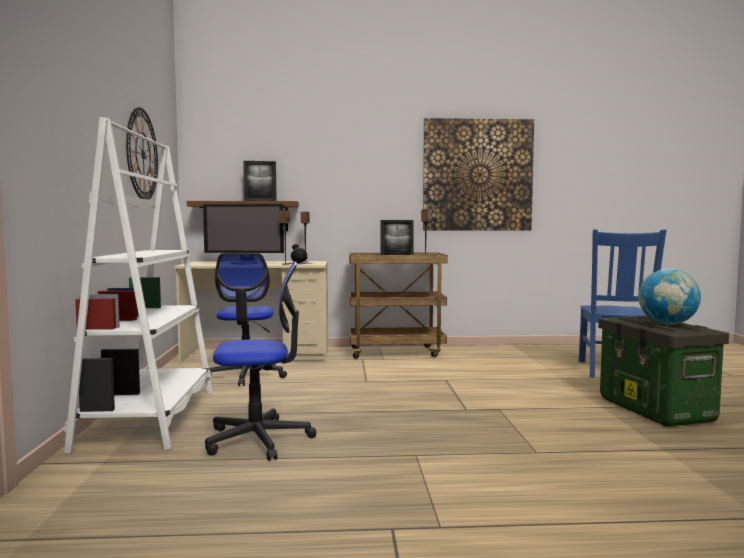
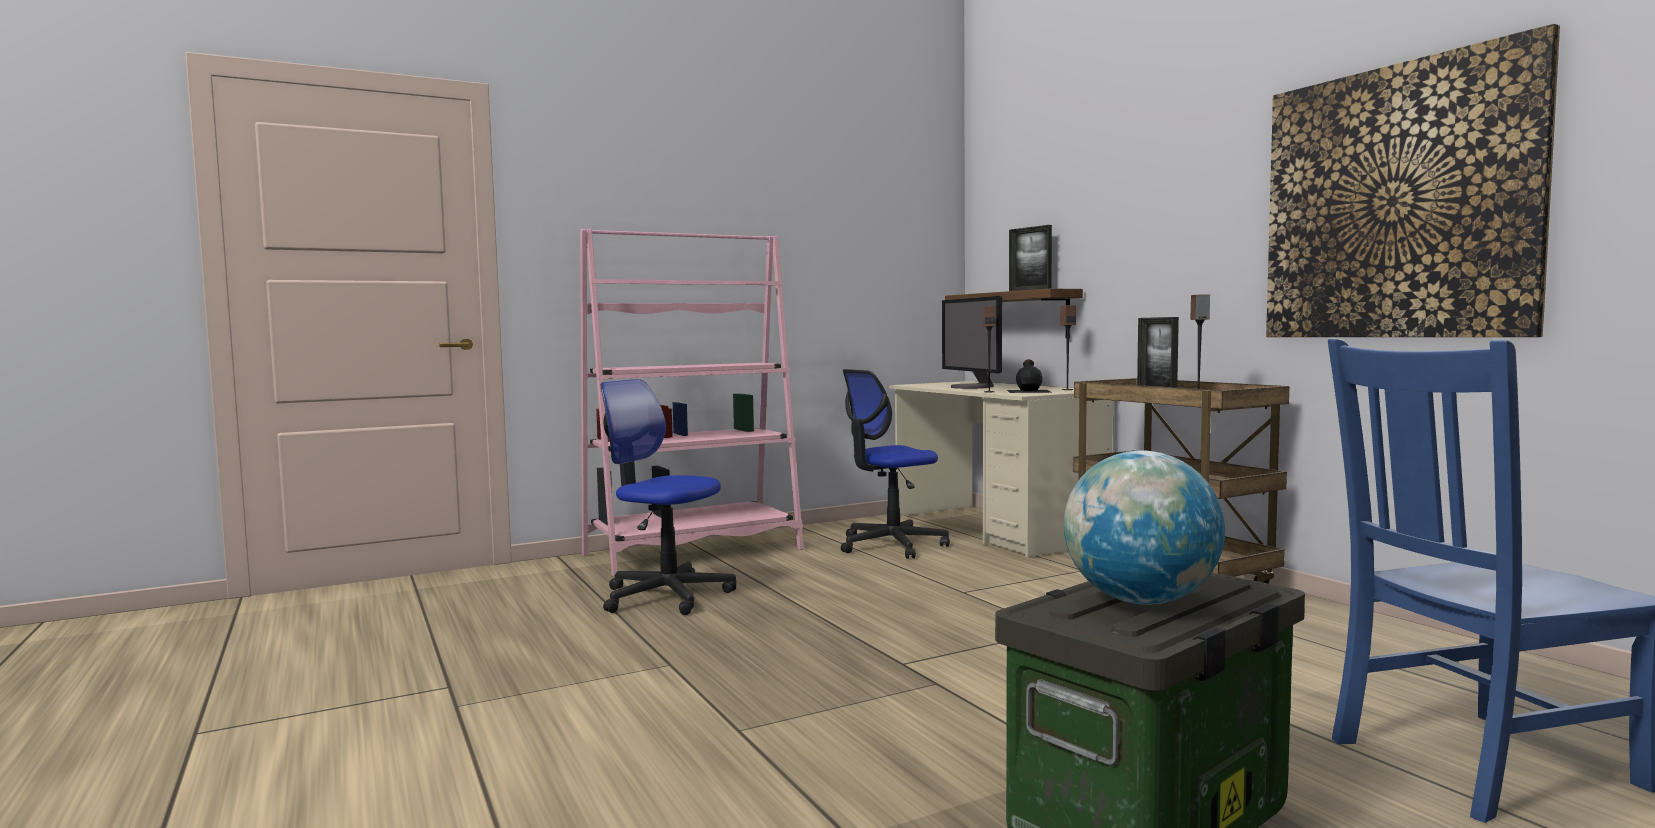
camera: 65 degrees right, 0 degrees up
white bookcase [64,117,213,454] -> pink bookcase [580,229,804,576]
wall clock [126,107,158,200] -> none
office chair [205,261,316,461] -> office chair turned 150 degrees clockwise [601,379,736,615]

